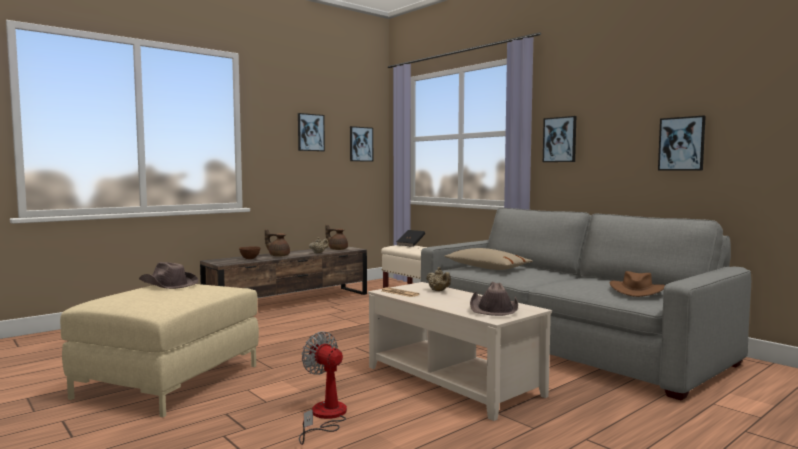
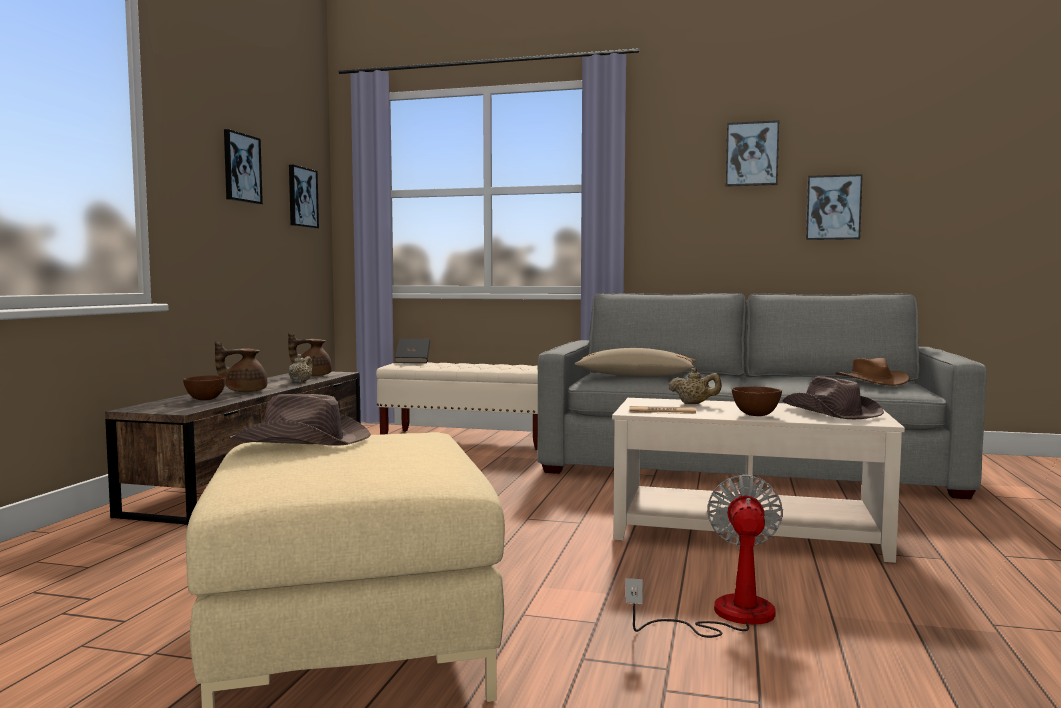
camera: 35 degrees left, 0 degrees up
fan [299,331,347,445] -> fan turned 90 degrees clockwise [625,475,783,638]
picture [543,116,576,162] -> picture moved to [726,120,779,187]
none -> brown bowl [732,386,782,416]

